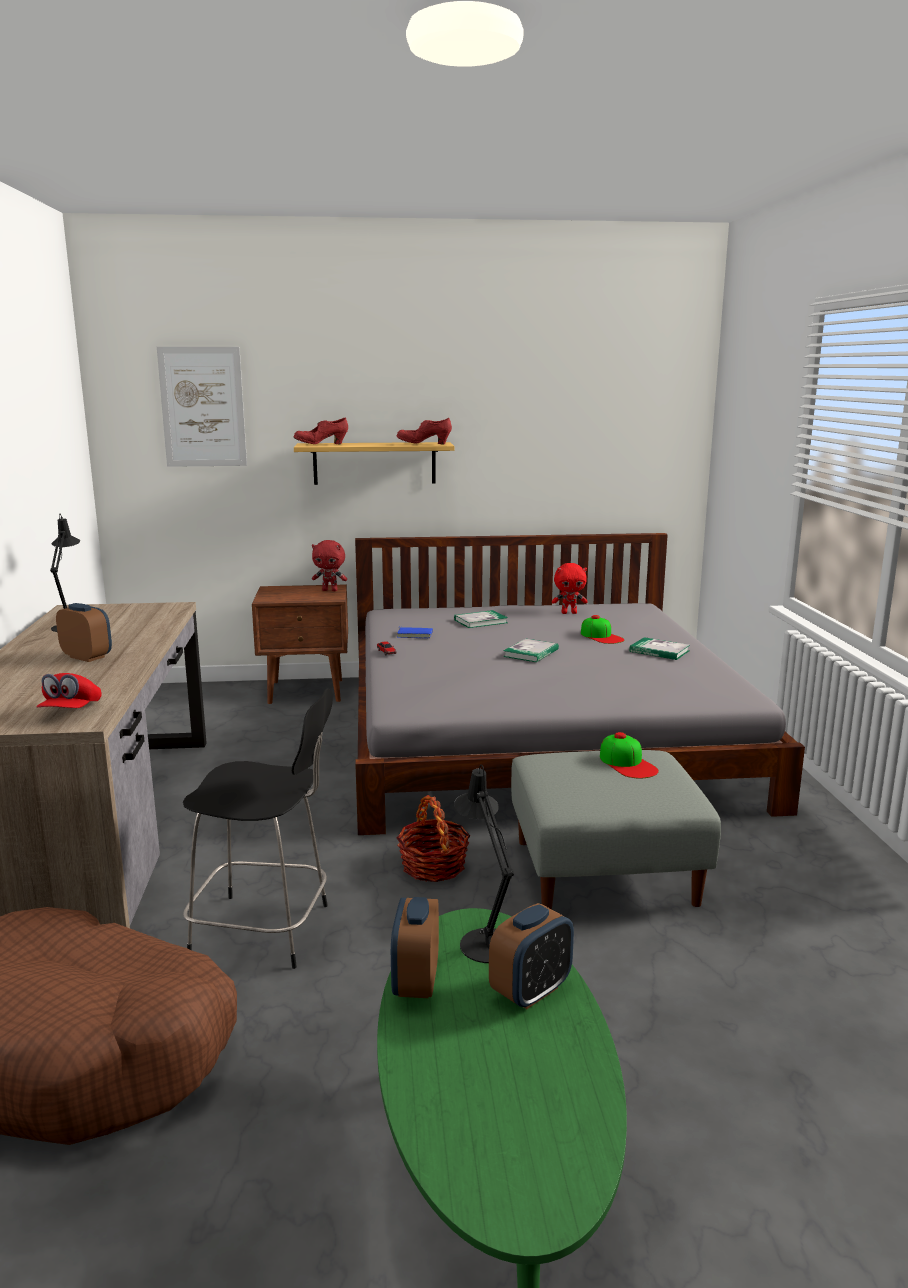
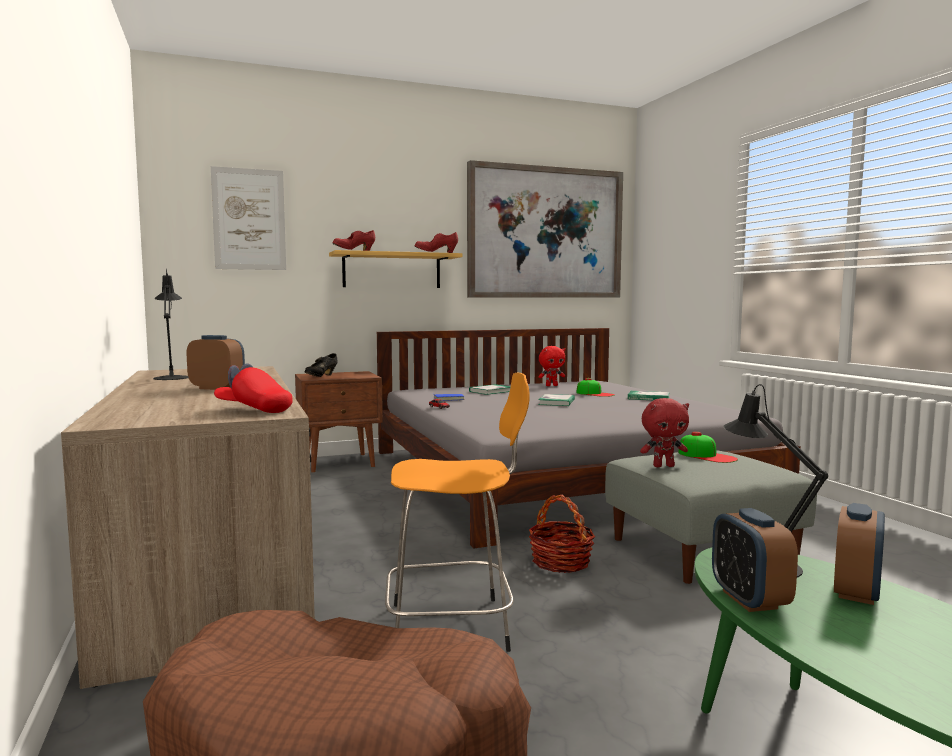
camera: 15 degrees left, 10 degrees down
red cap [36,673,101,708] -> red cap turned 120 degrees clockwise [214,363,293,413]
black stool [183,689,333,969] -> orange stool [385,372,530,652]
red plush toy [312,540,347,591] -> red plush toy moved to [640,398,689,467]
none -> black shoe [304,353,338,377]
none -> picture [467,160,623,298]

